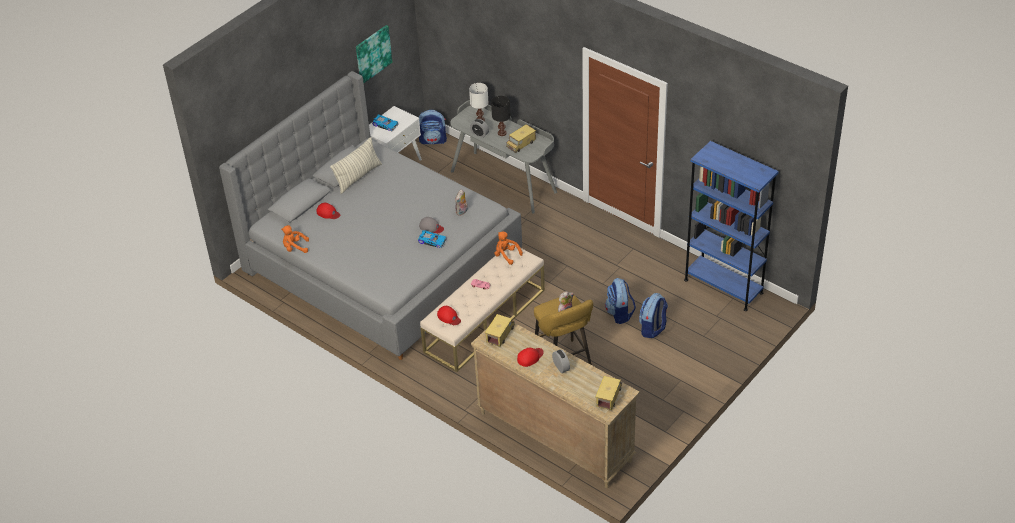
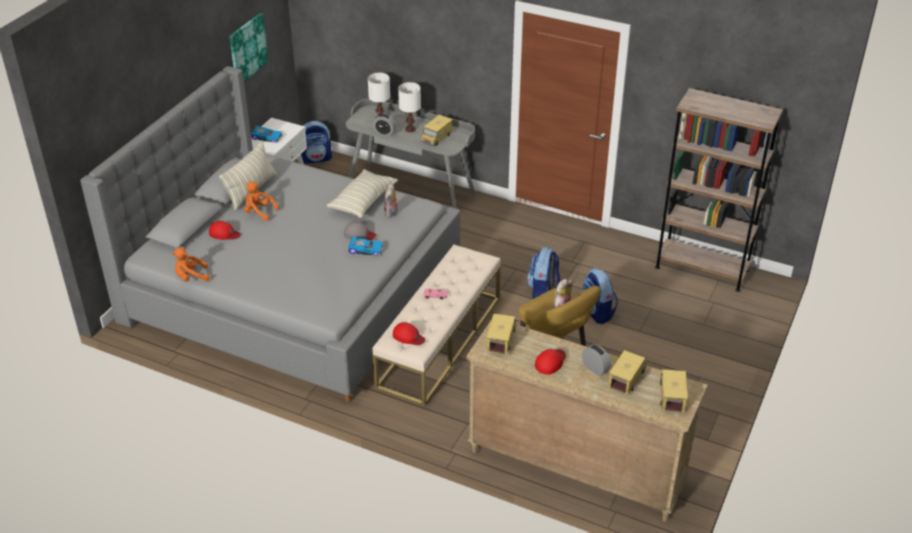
camera: 15 degrees left, 5 degrees down
black table lamp [491,96,511,136] -> white table lamp [398,82,421,132]
orange plush toy [494,232,523,265] -> orange plush toy moved to [244,182,279,221]
backpack [639,293,668,338] -> backpack moved to [527,247,560,299]
blue bookcase [684,141,779,311] -> brown bookcase [655,88,783,292]
none -> pillow [326,169,398,218]
none -> toy truck [608,350,647,395]

